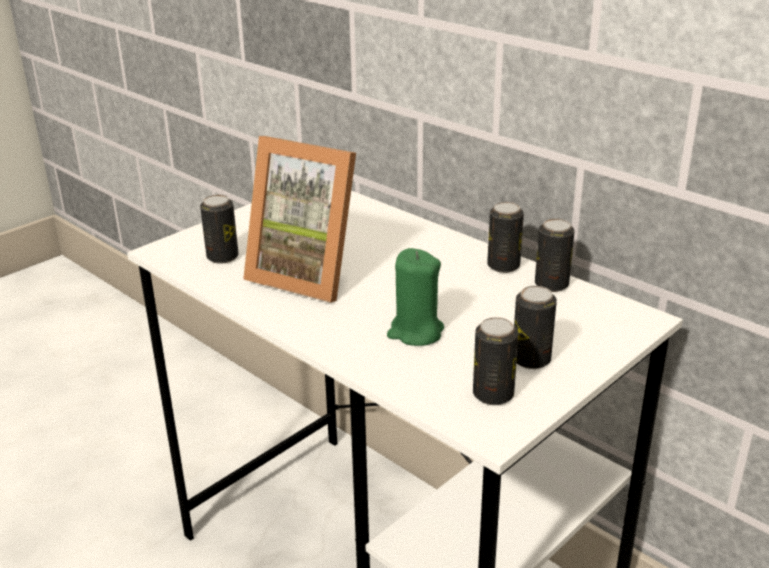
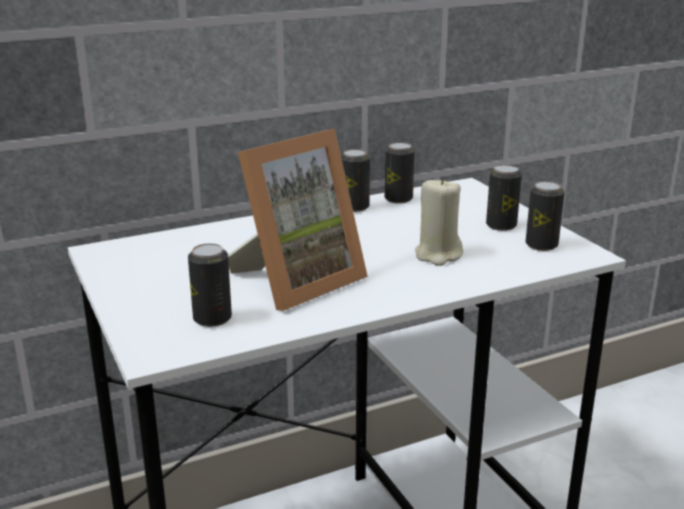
camera: 70 degrees left, 5 degrees down
green candle [387,248,444,346] -> beige candle [415,177,463,266]

